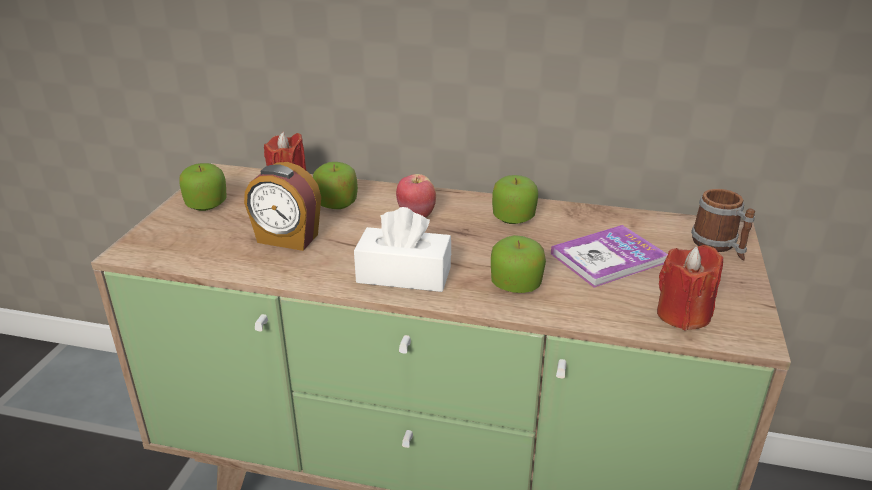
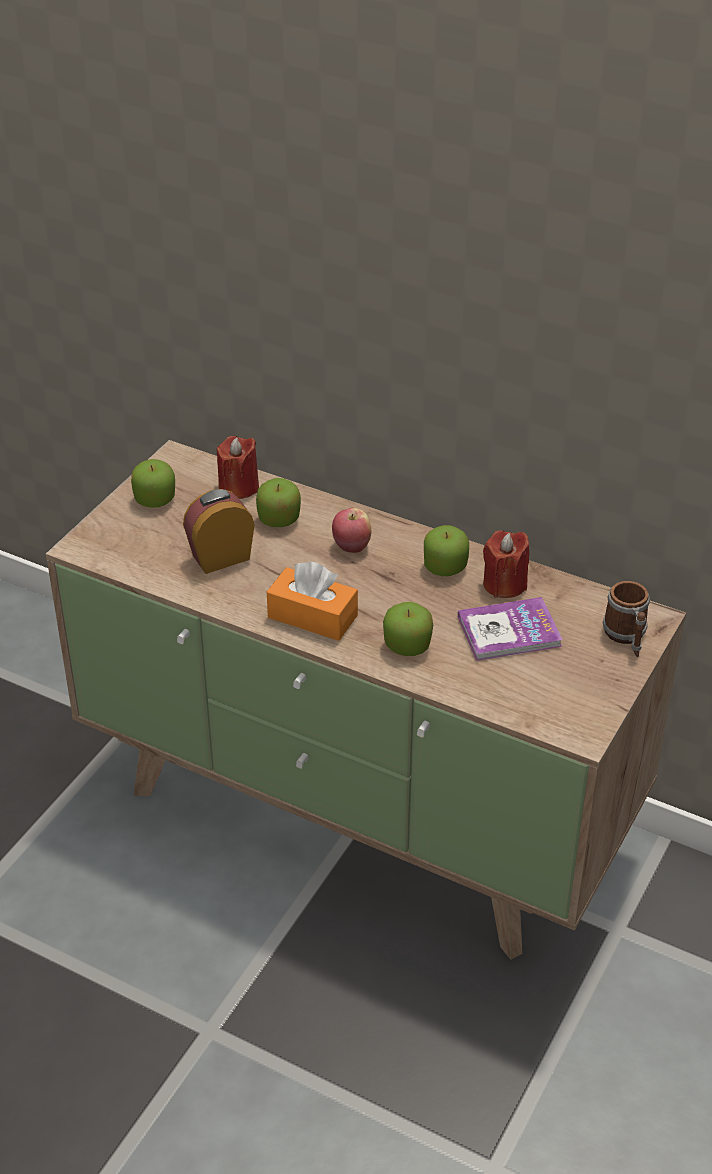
camera: 15 degrees right, 10 degrees up
alarm clock [244,162,321,251] -> alarm clock turned 120 degrees clockwise [183,489,255,574]
white tissue box [354,207,451,292] -> orange tissue box [267,562,358,641]
red candle [657,245,723,331] -> red candle moved to [483,530,529,598]

